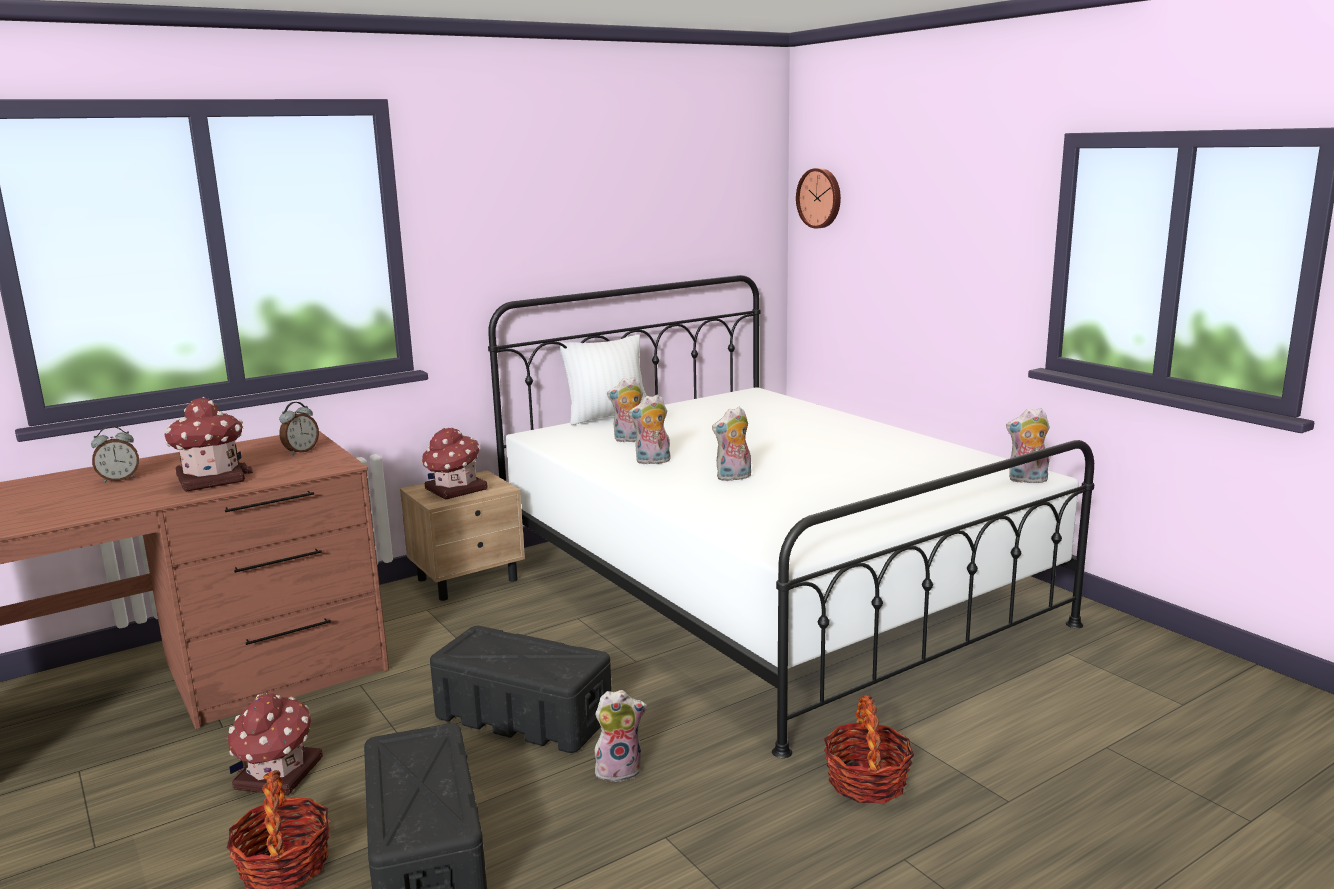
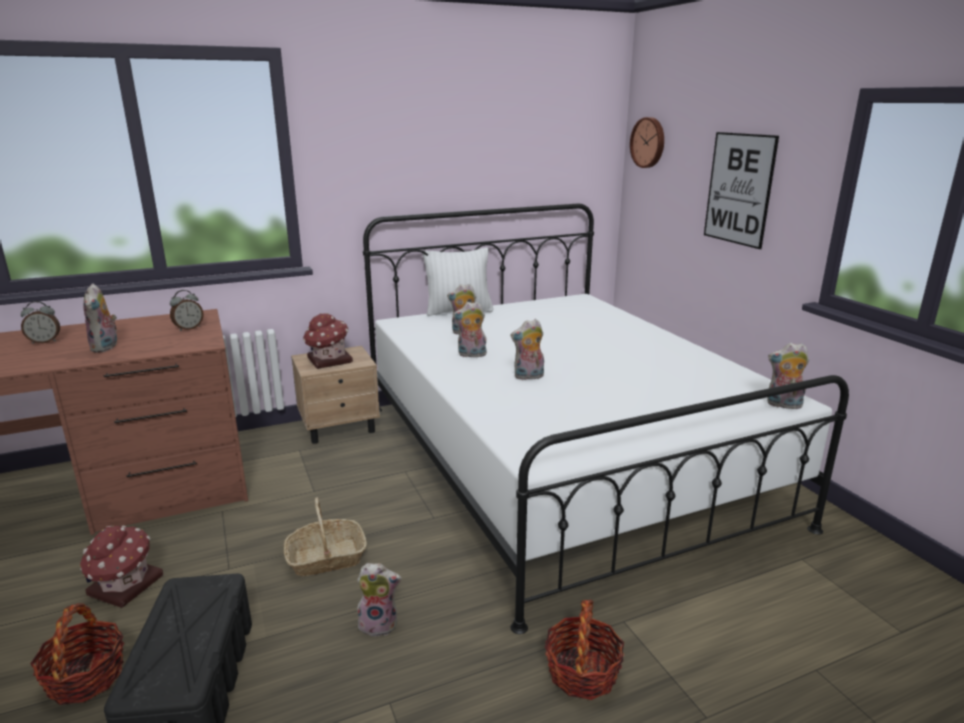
camera: 10 degrees right, 5 degrees up
toy house [164,397,253,491] -> plush toy [83,283,117,353]
black storage box [430,626,612,753] -> basket [284,497,367,576]
none -> picture [704,132,779,249]

